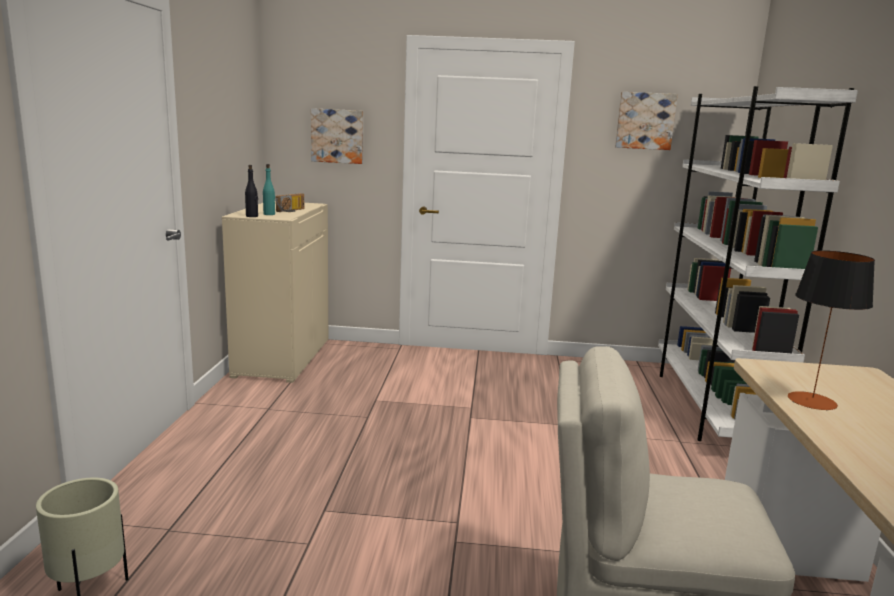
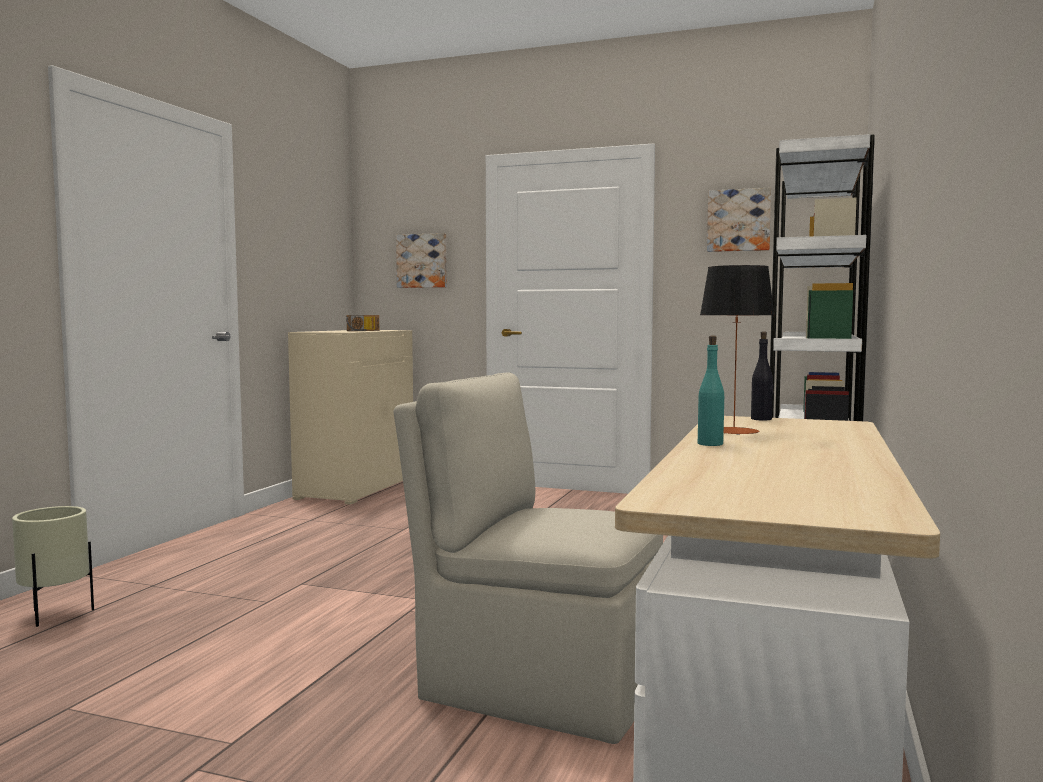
camera: 15 degrees right, 10 degrees down
black bottle [245,165,258,217] -> black bottle moved to [751,331,774,421]
turquoise bottle [263,164,275,215] -> turquoise bottle moved to [698,335,724,446]

